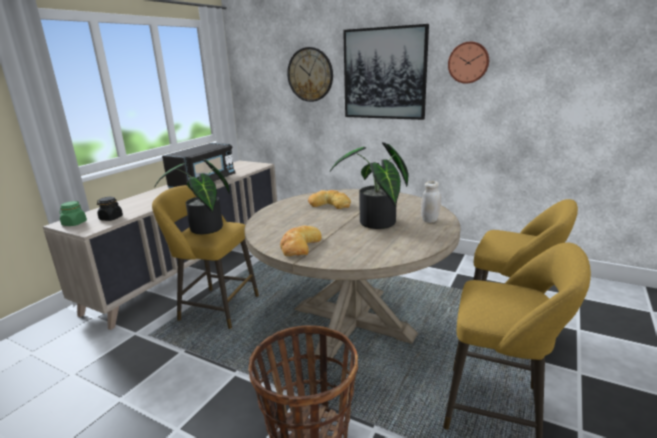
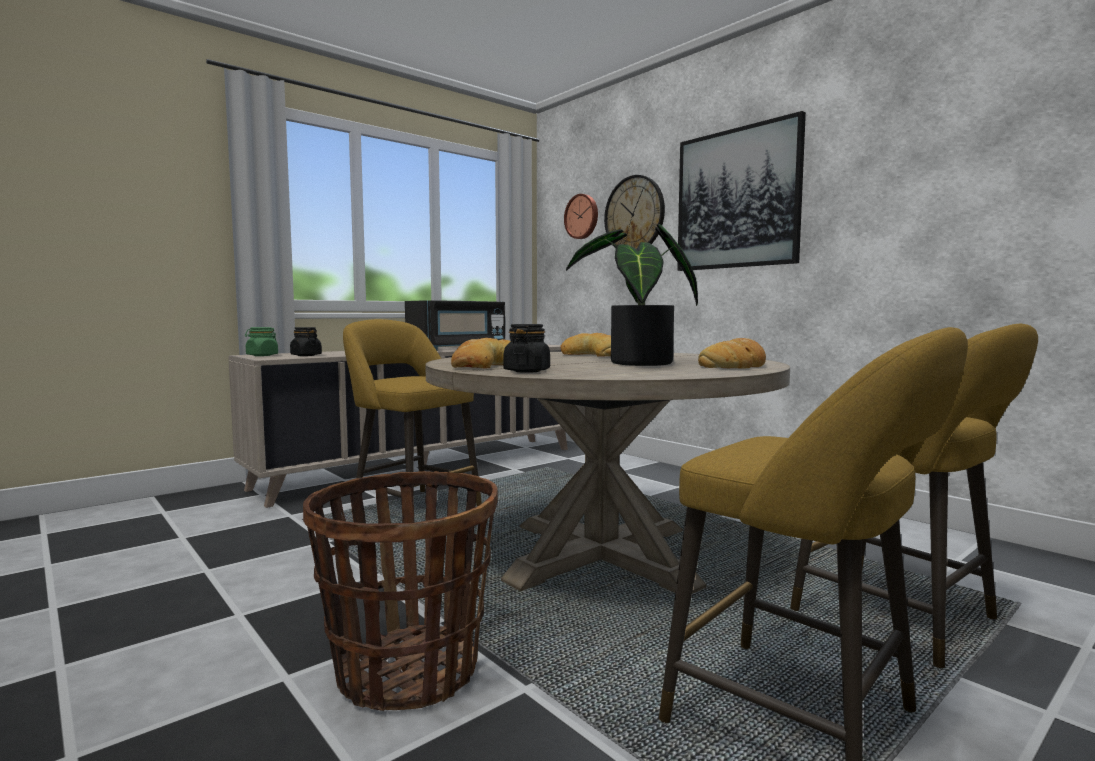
camera: 20 degrees right, 15 degrees down
potted plant [154,158,230,234] -> none
white jar [421,181,441,223] -> bread [698,338,766,369]
wall clock [448,41,489,84] -> wall clock moved to [564,194,598,239]
none -> black jar [504,324,550,373]

